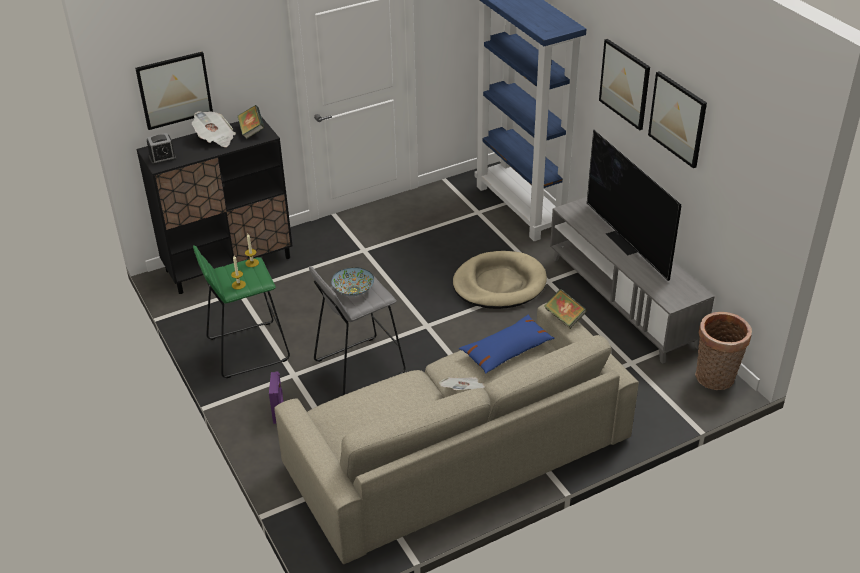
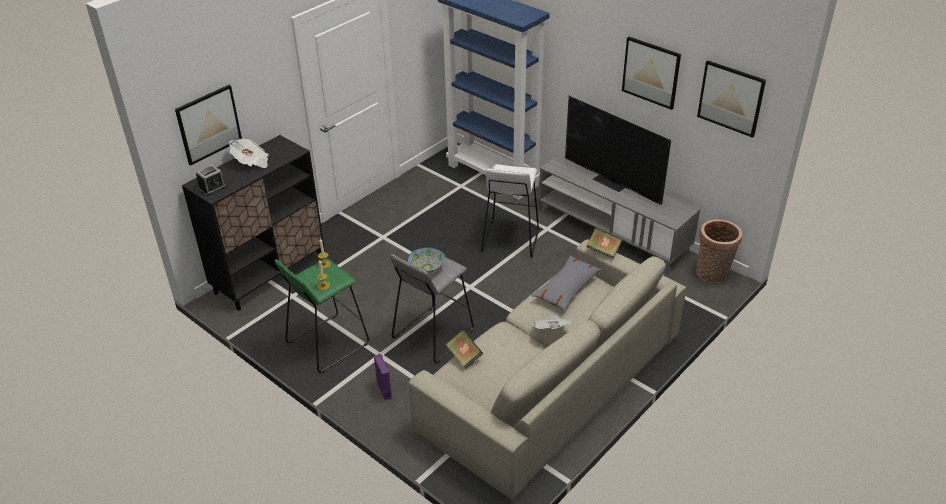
camera: 20 degrees left, 0 degrees up
book [238,105,264,139] -> book moved to [446,330,483,368]
beige dog bed [453,251,547,309] -> white stool [481,164,539,257]
blue pillow [459,314,554,373] -> grey pillow [531,255,601,310]
picture [599,39,650,130] -> picture moved to [697,60,766,138]

